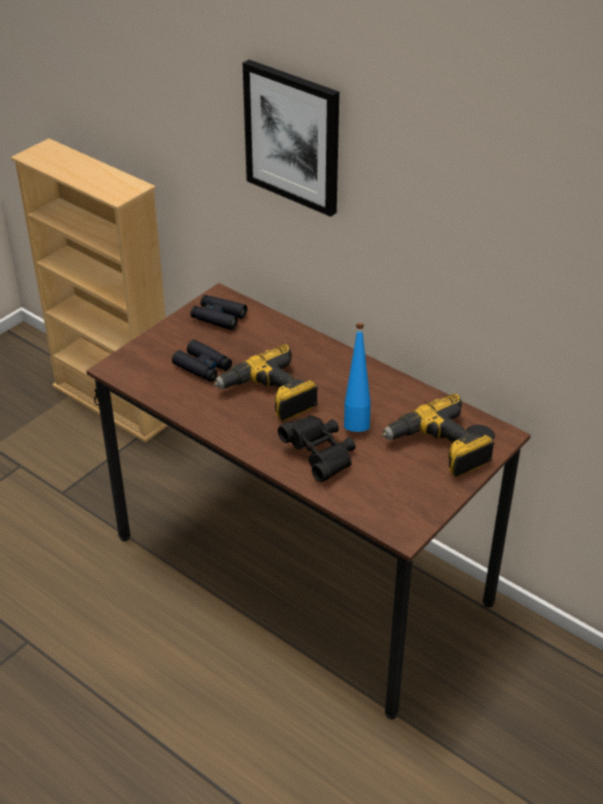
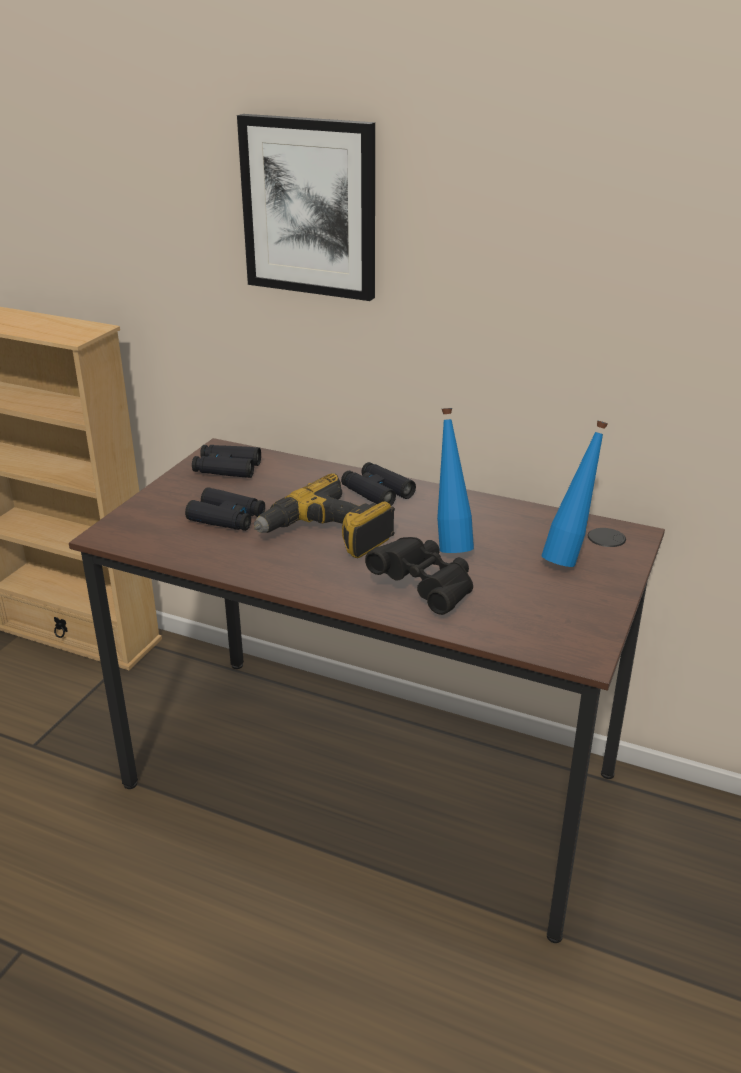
camera: 15 degrees left, 10 degrees down
power drill [382,394,494,477] -> blue bottle [542,421,608,567]
none -> black binoculars [341,462,416,506]

